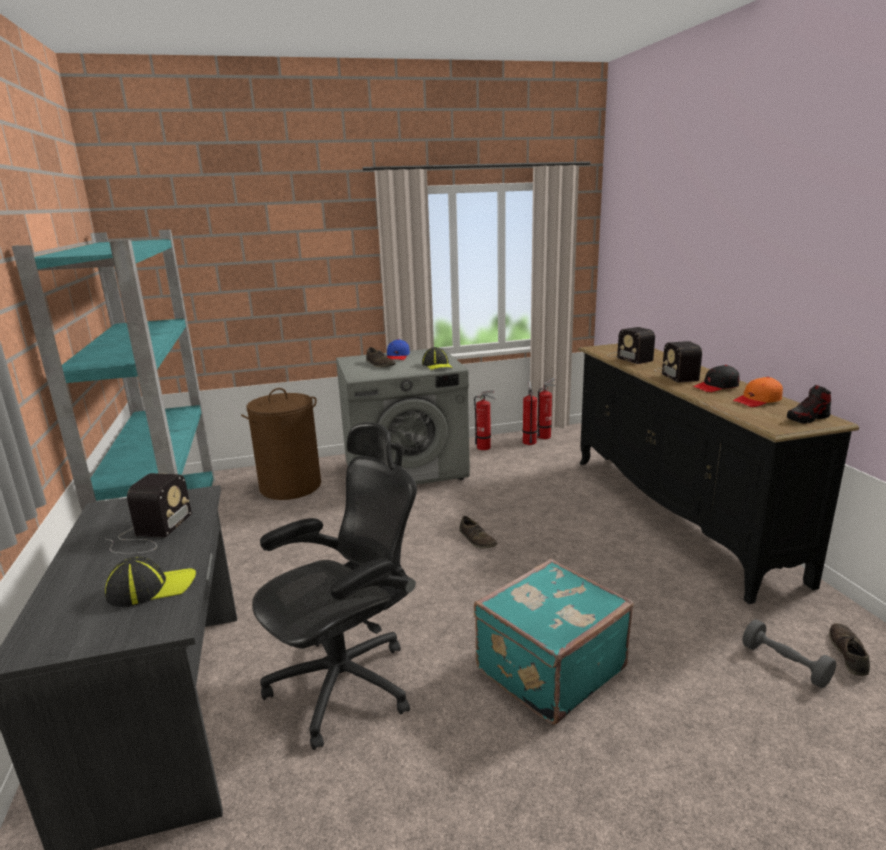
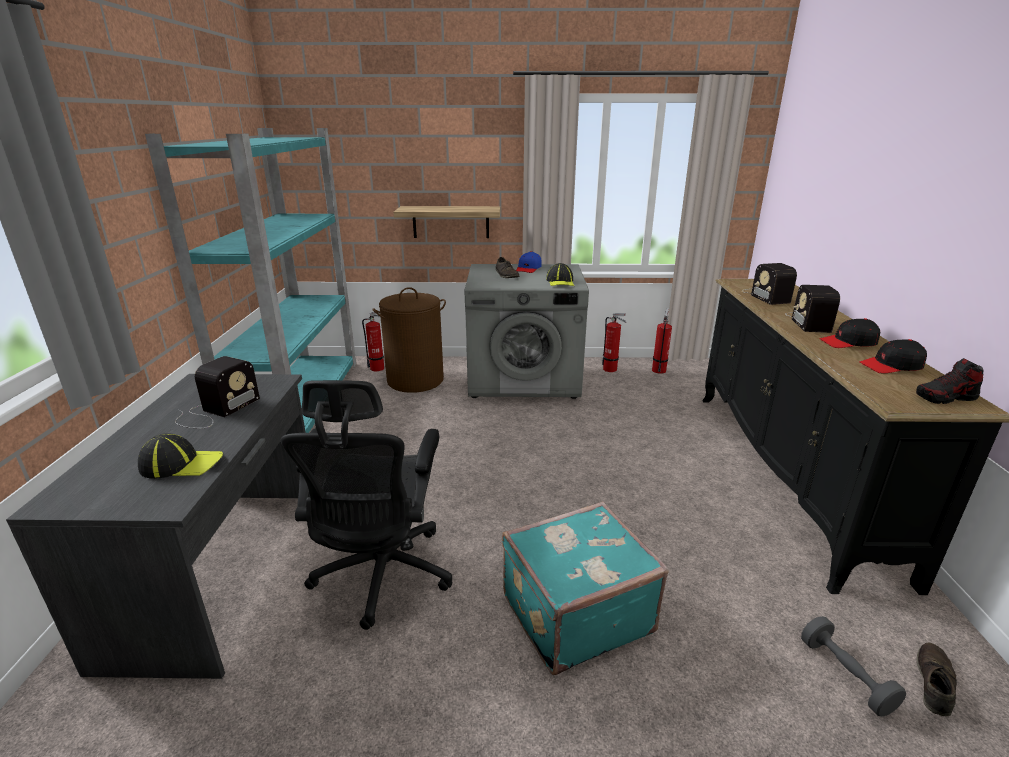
camera: 15 degrees right, 5 degrees up
office chair [252,422,417,750] -> office chair turned 120 degrees clockwise [281,380,452,630]
brown shoe [459,516,497,548] -> none
fire extinguisher [537,378,556,439] -> fire extinguisher moved to [362,310,384,371]
orange cap [733,377,783,407] -> black cap [859,339,927,373]
none -> shelf [393,206,500,238]

